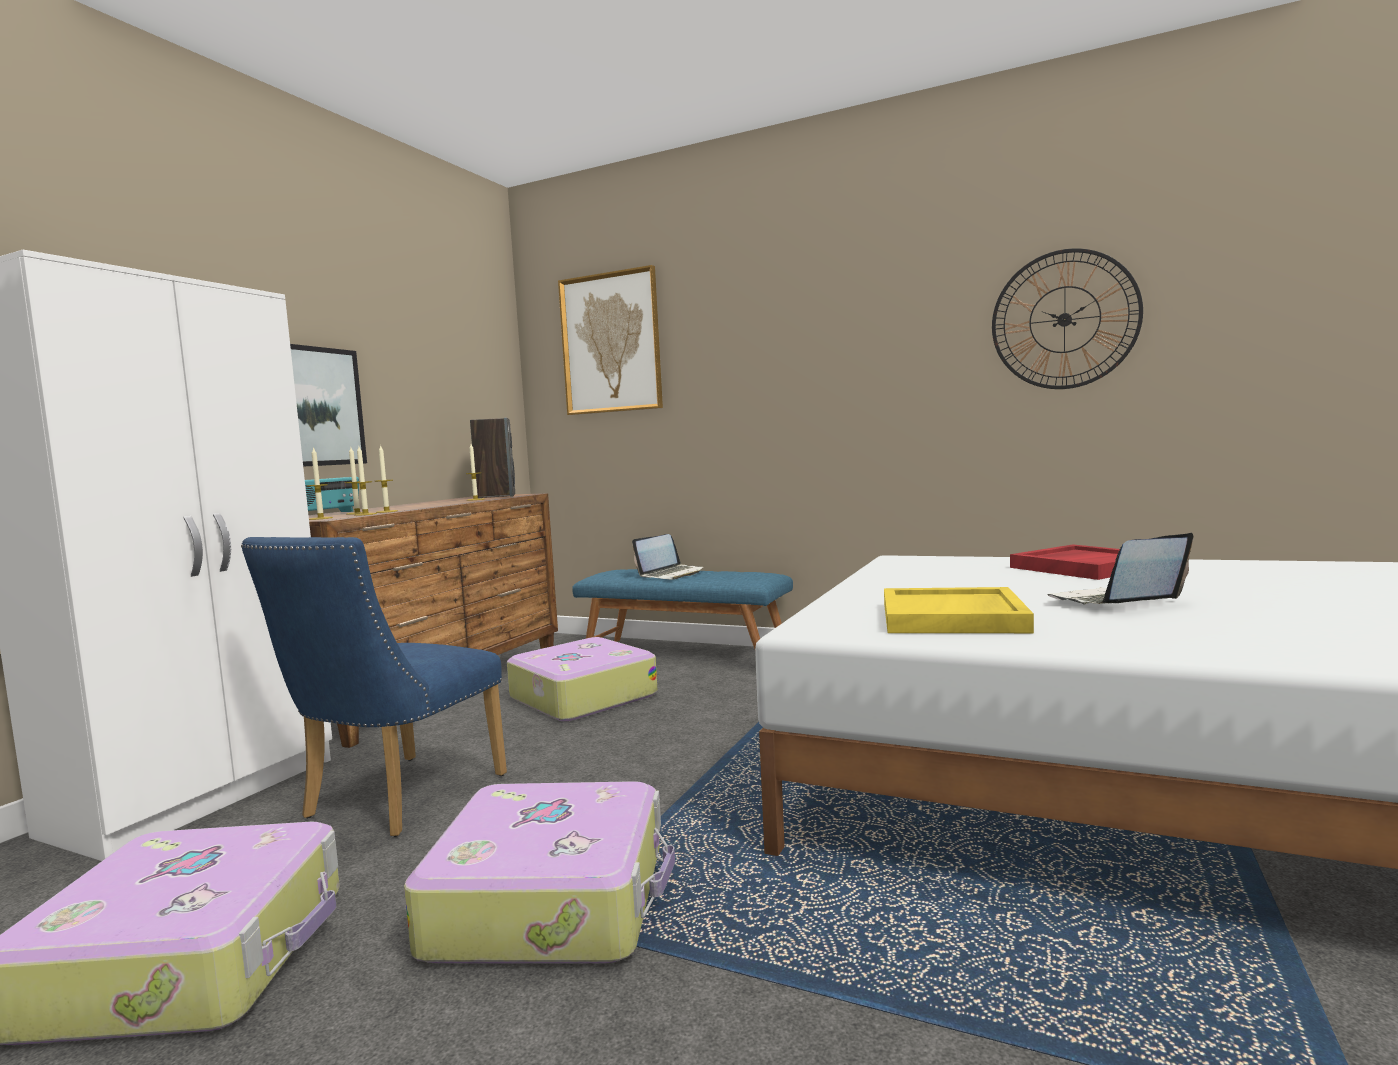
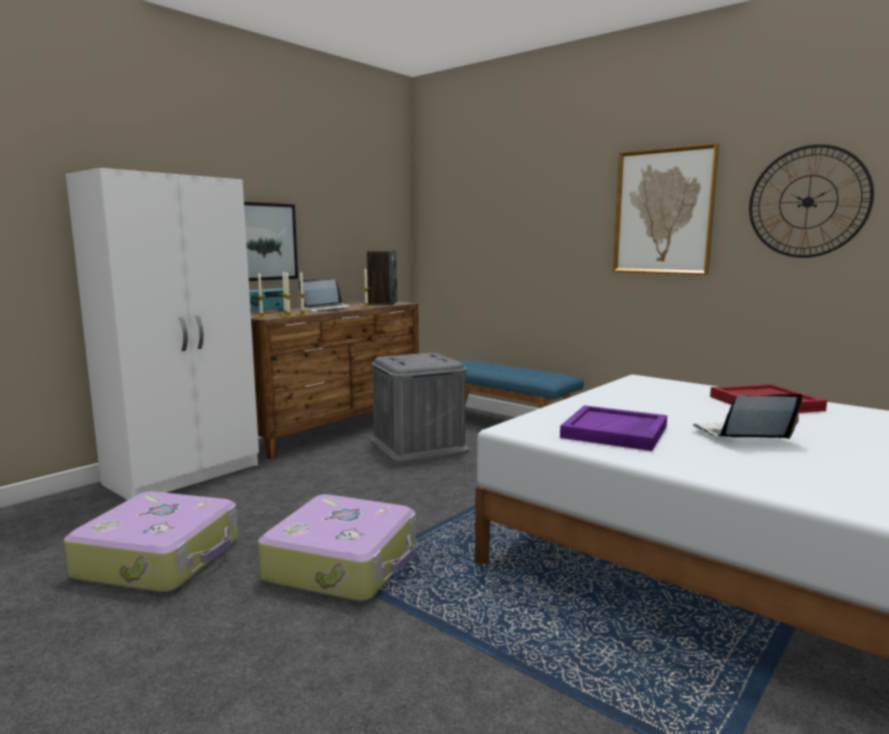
camera: 15 degrees right, 5 degrees up
blue chair [241,537,507,837] -> none
suitcase [507,637,658,721] -> grey storage box [371,353,469,464]
picture [558,265,663,415] -> picture moved to [613,143,719,275]
laptop [632,534,704,580] -> laptop moved to [298,279,352,312]
yellow tray [884,587,1034,633] -> purple tray [560,405,667,451]

